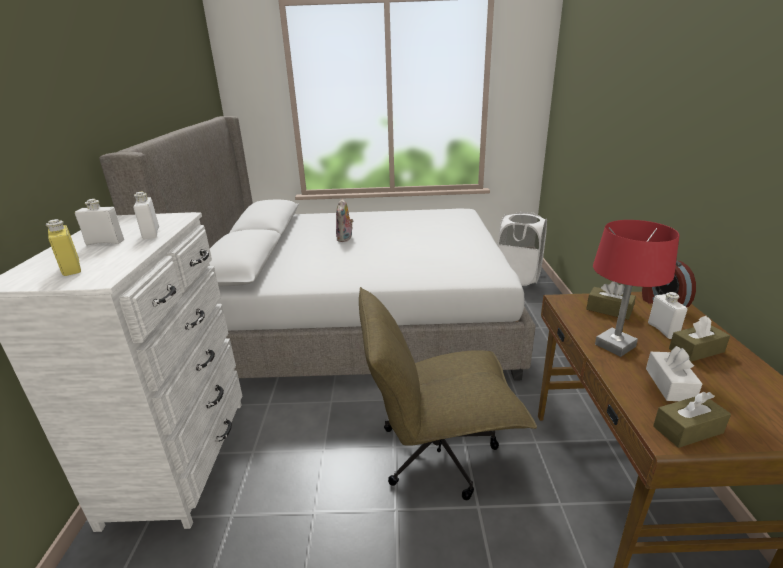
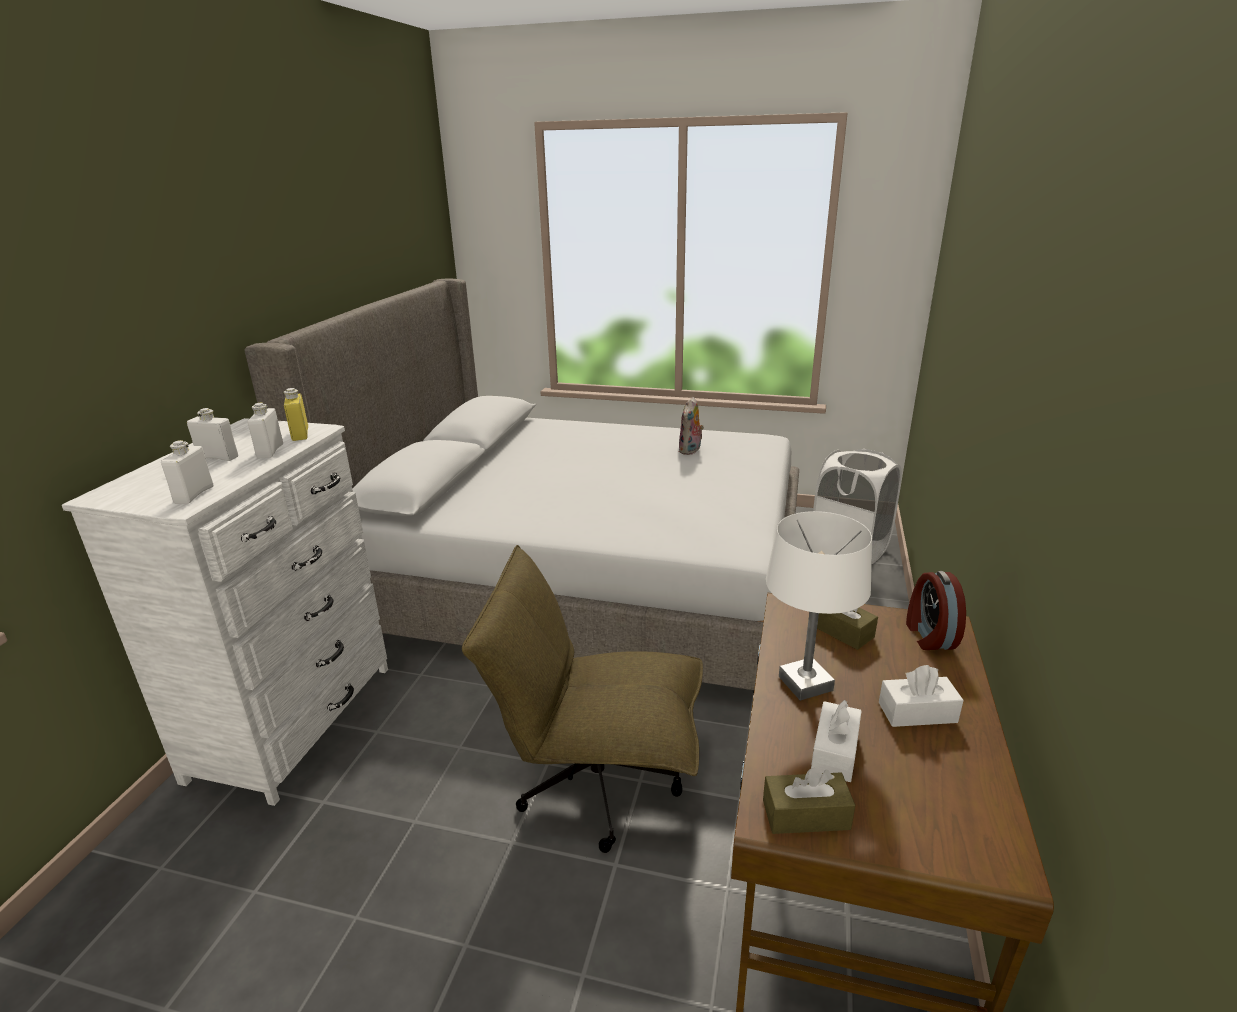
camera: 15 degrees right, 0 degrees up
yellow bottle [45,219,81,276] -> yellow bottle moved to [283,388,308,441]
plush toy [336,198,353,242] -> plush toy moved to [679,397,704,455]
red table lamp [593,220,680,357] -> white table lamp [766,511,872,701]
white bottle [648,292,687,339] -> white bottle moved to [161,440,214,504]
brown tissue box [669,316,730,362] -> white tissue box [879,665,964,727]

